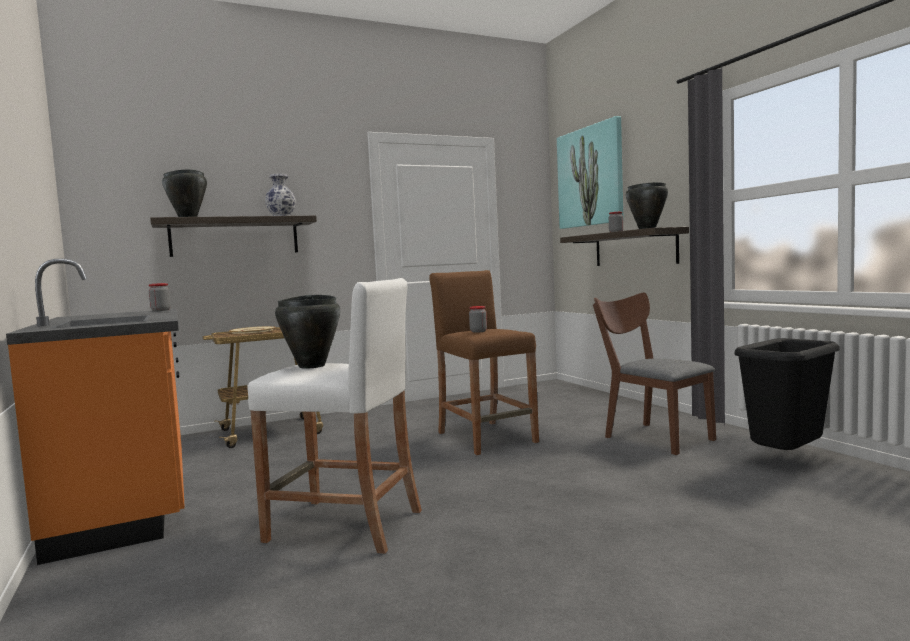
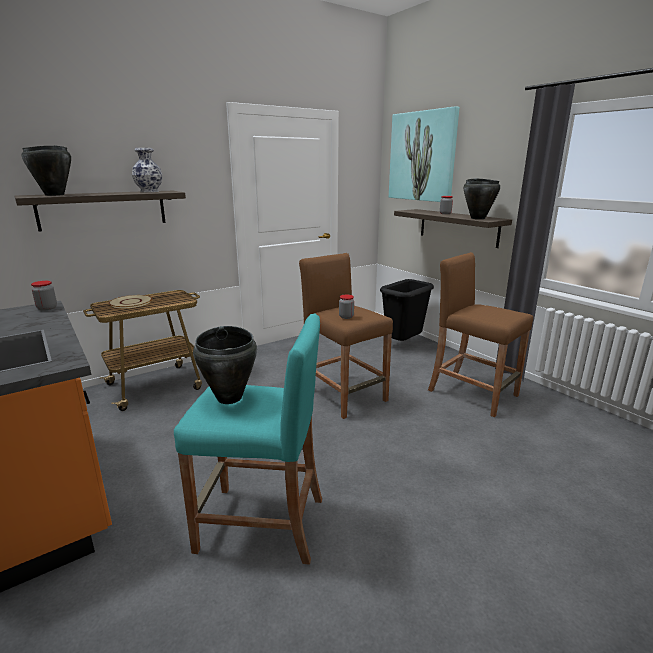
camera: 10 degrees left, 15 degrees up
white stool [247,278,422,554] -> turquoise stool [174,313,322,565]
brown chair [593,293,716,455] -> brown stool [428,252,533,417]
black trash can [734,338,840,450] -> black trash can moved to [380,279,434,341]

